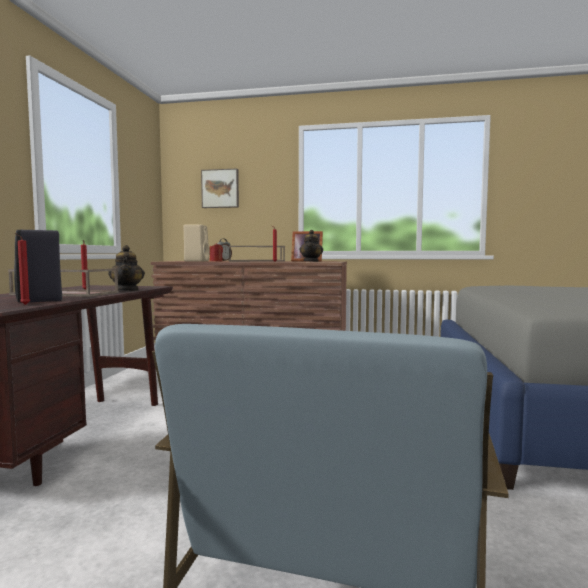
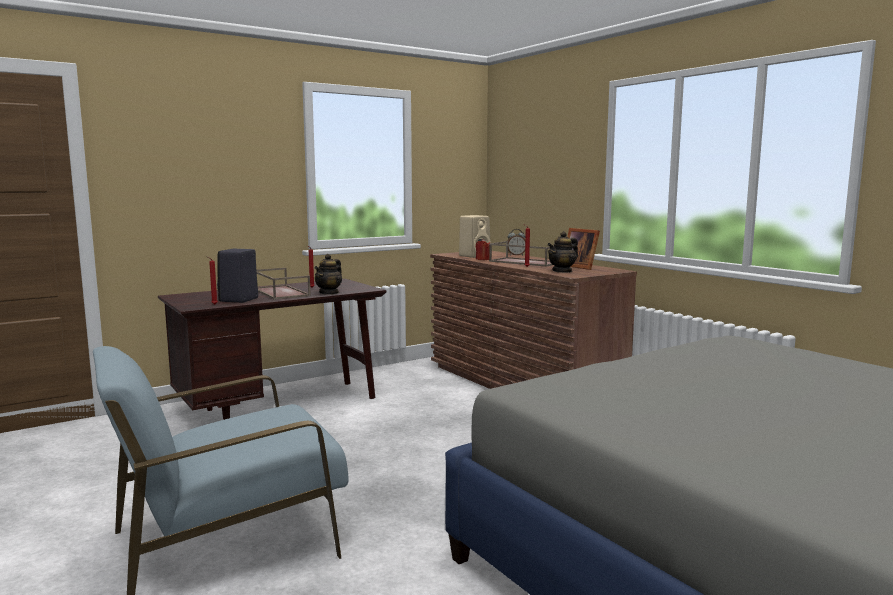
camera: 45 degrees right, 5 degrees up
picture [201,169,239,208] -> none

